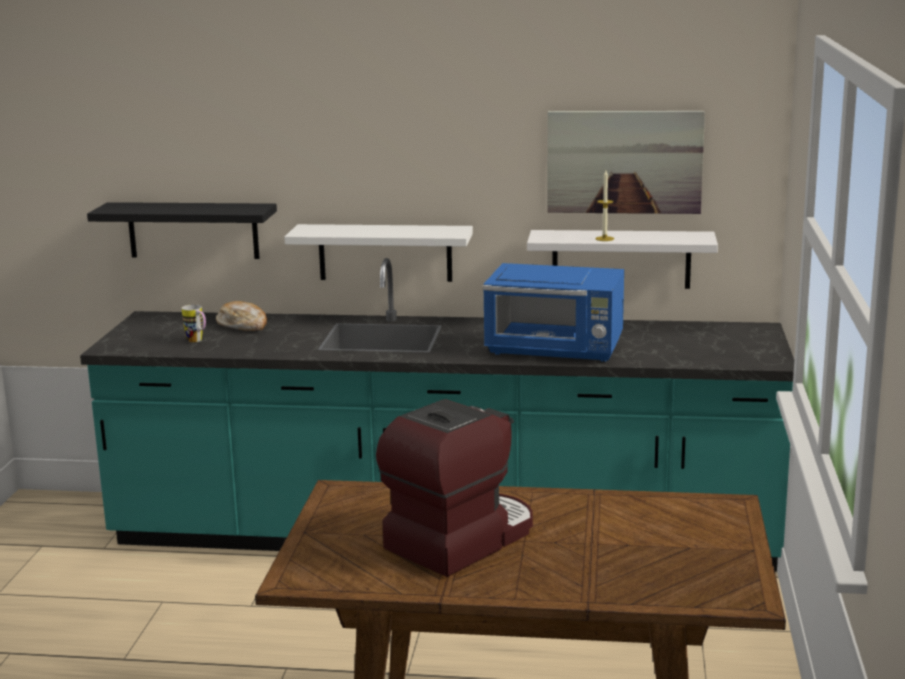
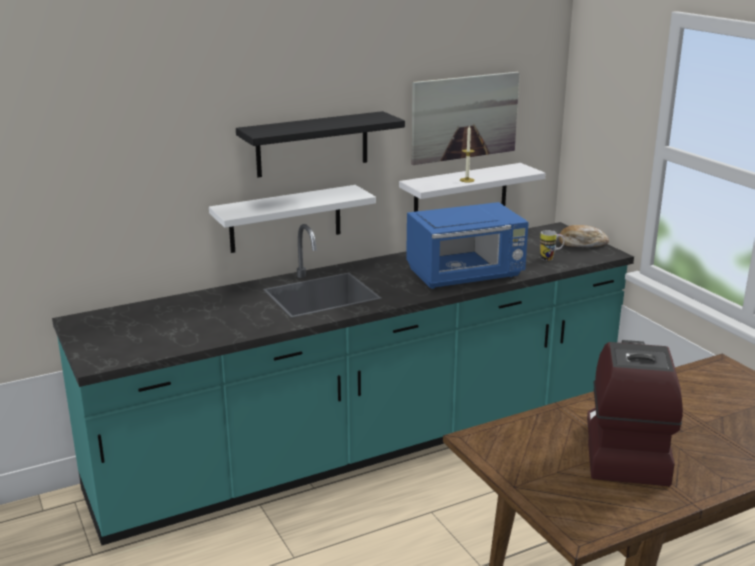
camera: 35 degrees left, 5 degrees up
black shelf [87,202,277,259] -> black shelf moved to [236,111,405,177]
mug [182,304,206,343] -> mug moved to [540,230,565,261]
bread [216,301,267,331] -> bread moved to [558,225,609,247]

